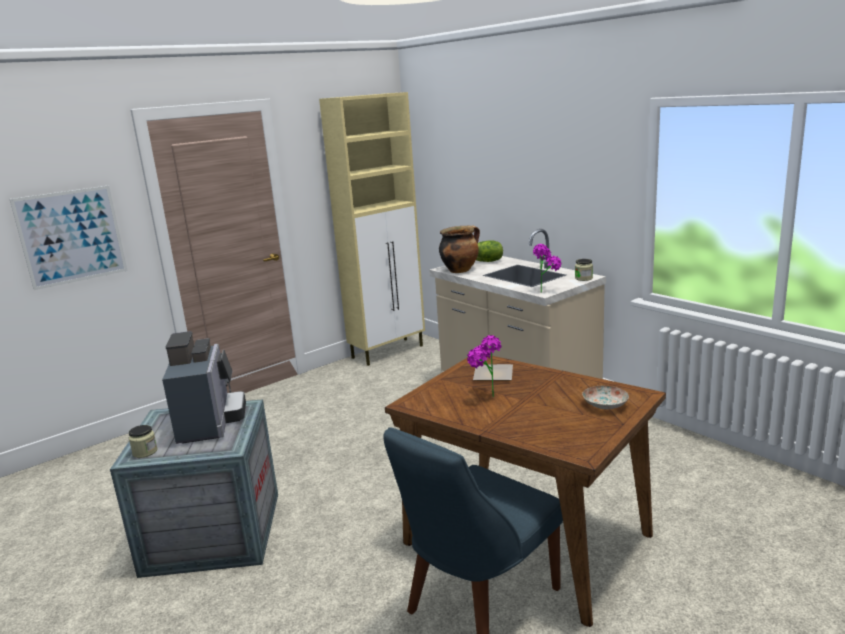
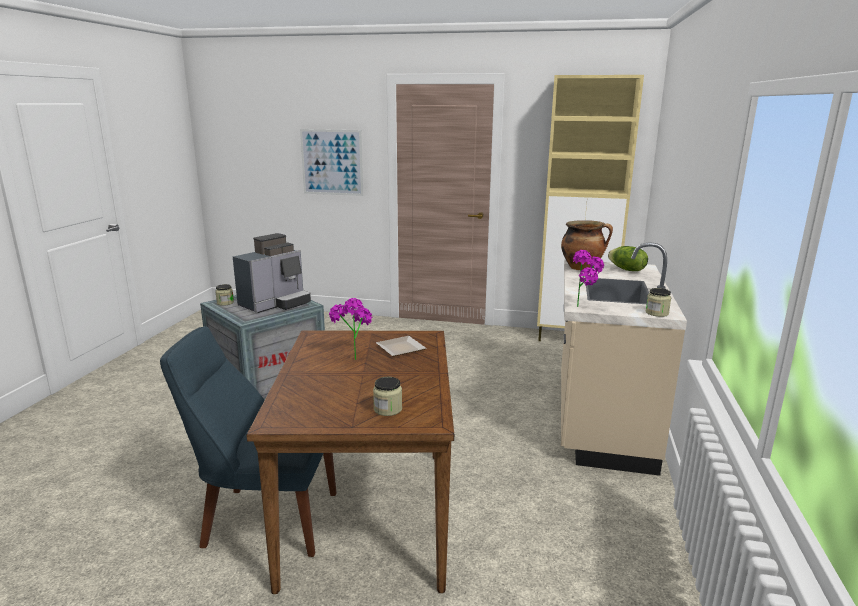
camera: 50 degrees right, 0 degrees up
plate [582,386,629,409] -> jar [373,377,402,416]

